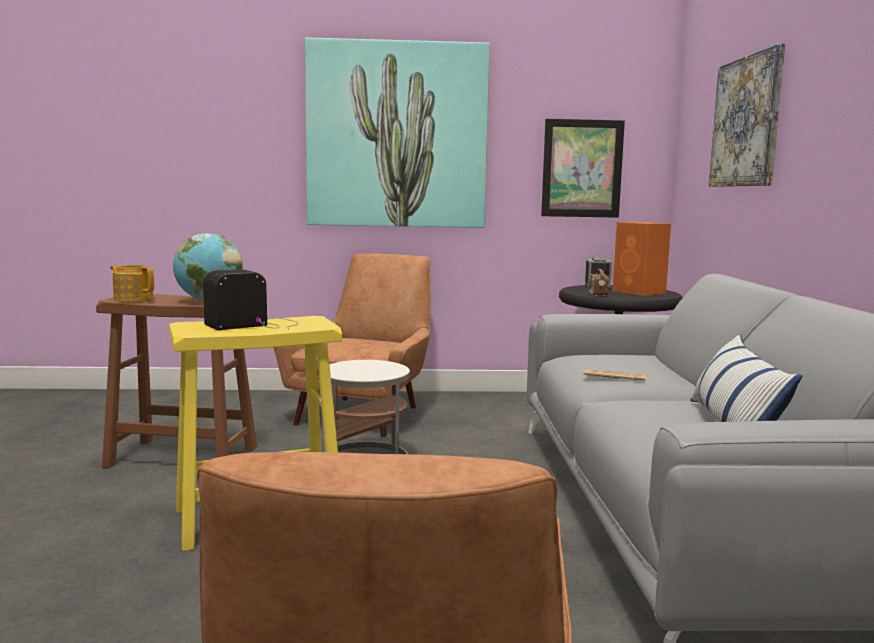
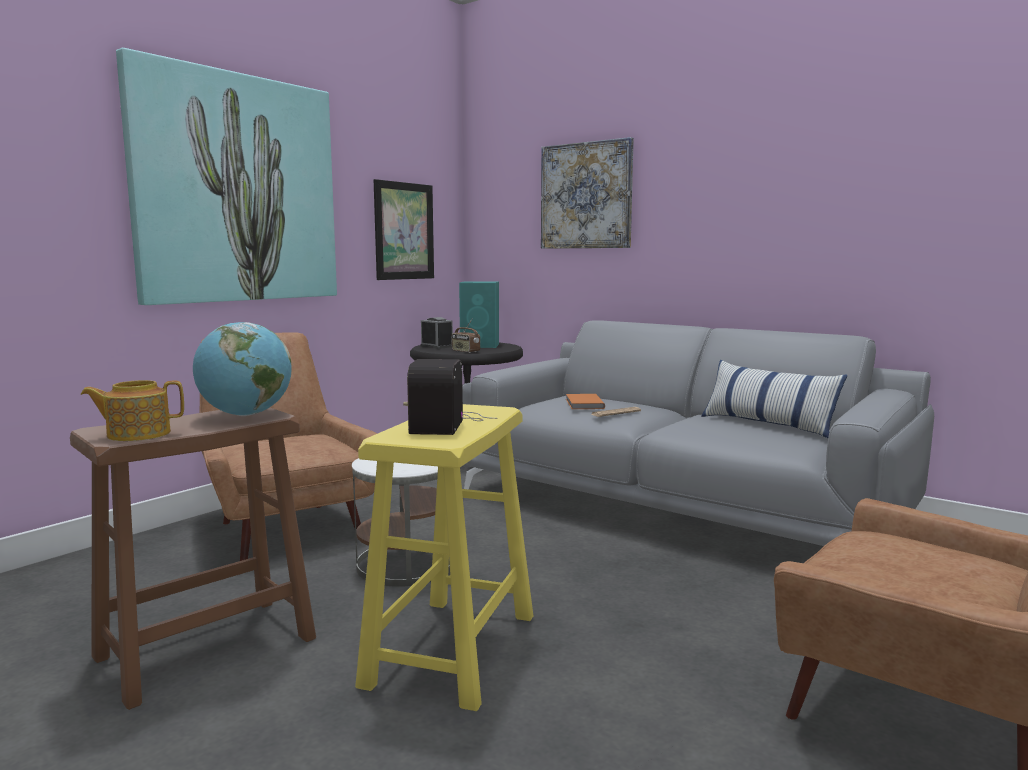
camera: 50 degrees left, 0 degrees up
orange speaker [613,222,671,296] -> turquoise speaker [459,282,499,348]
none -> orange book [566,394,605,409]

